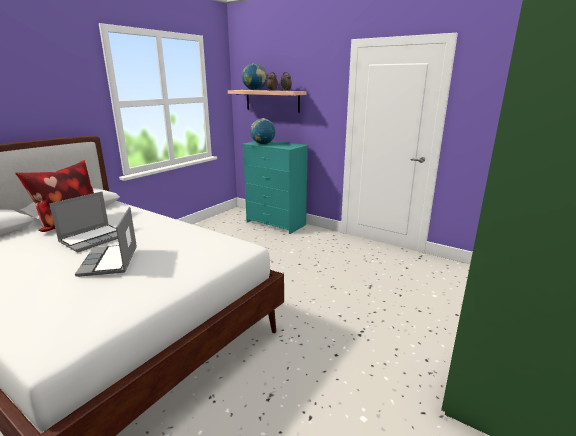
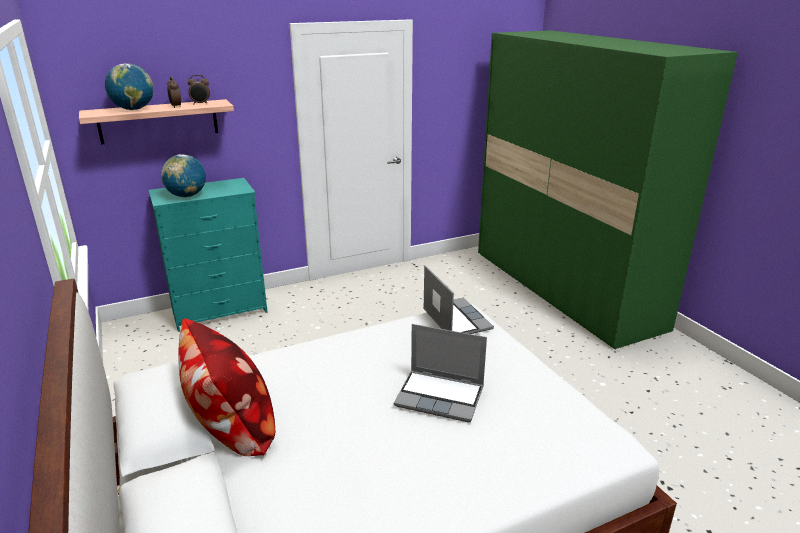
camera: 60 degrees left, 5 degrees up
laptop [49,191,118,252] -> laptop moved to [423,265,494,334]

